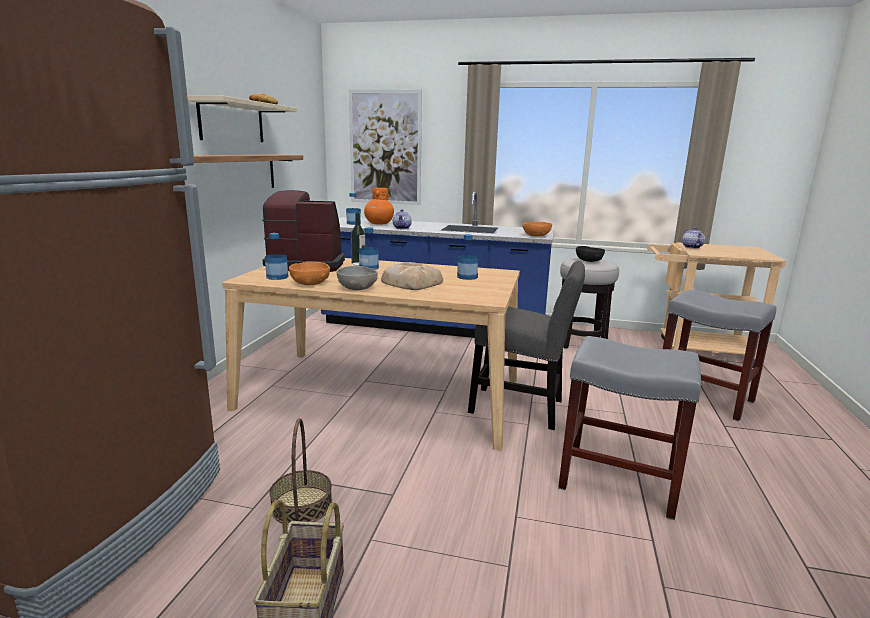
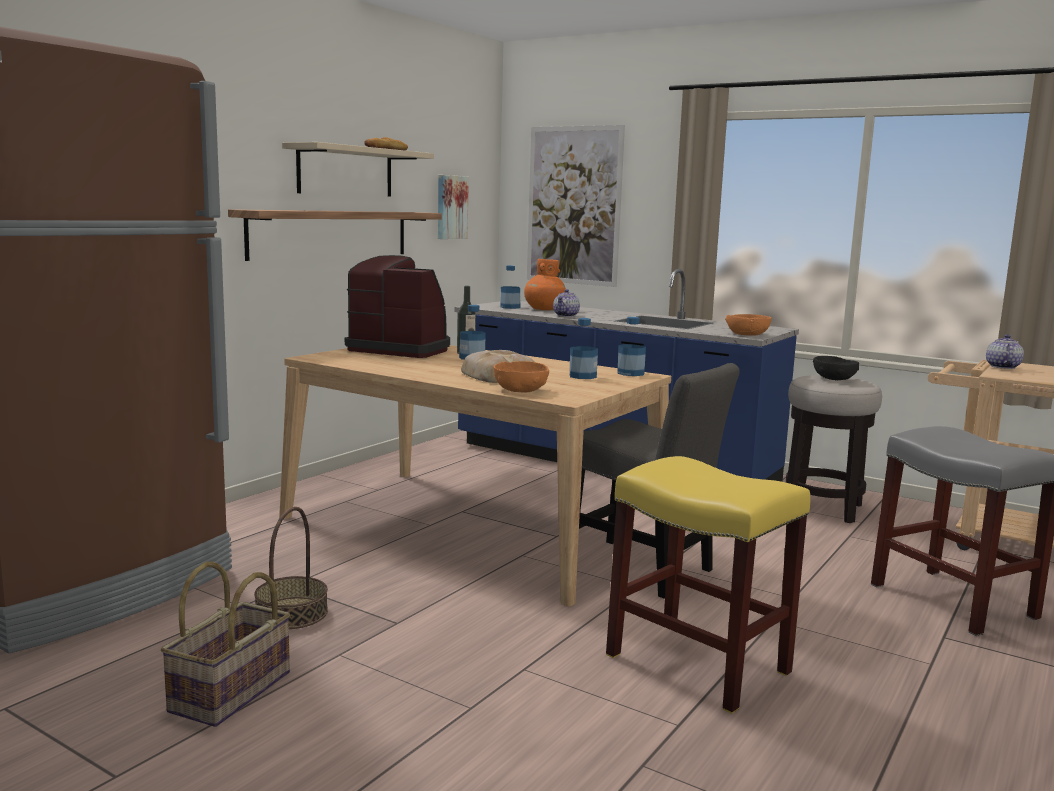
camera: 20 degrees right, 5 degrees down
bottle [265,233,288,280] -> bottle moved to [617,317,646,376]
orange bowl [289,262,330,285] -> orange bowl moved to [494,361,549,393]
grey bowl [336,266,378,290] -> none
grey stool [558,336,701,520] -> yellow stool [606,456,811,714]
none -> picture [438,175,469,239]

